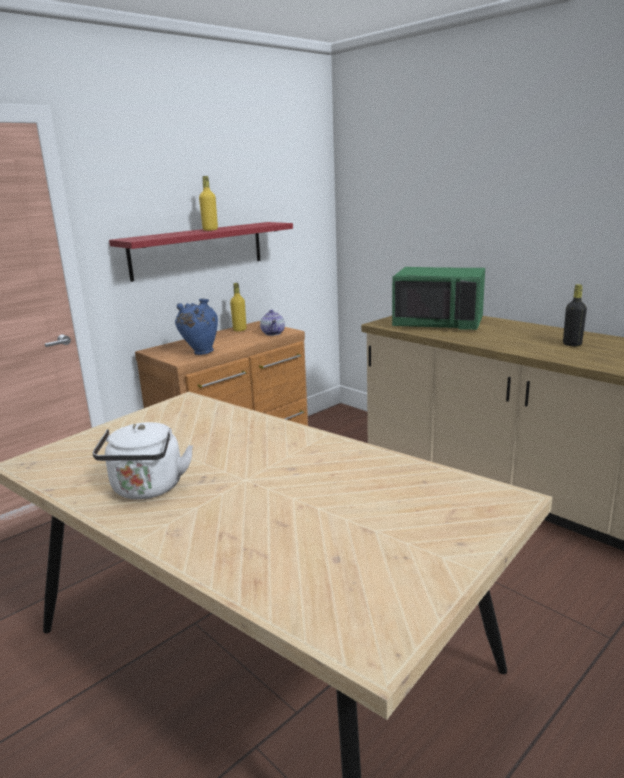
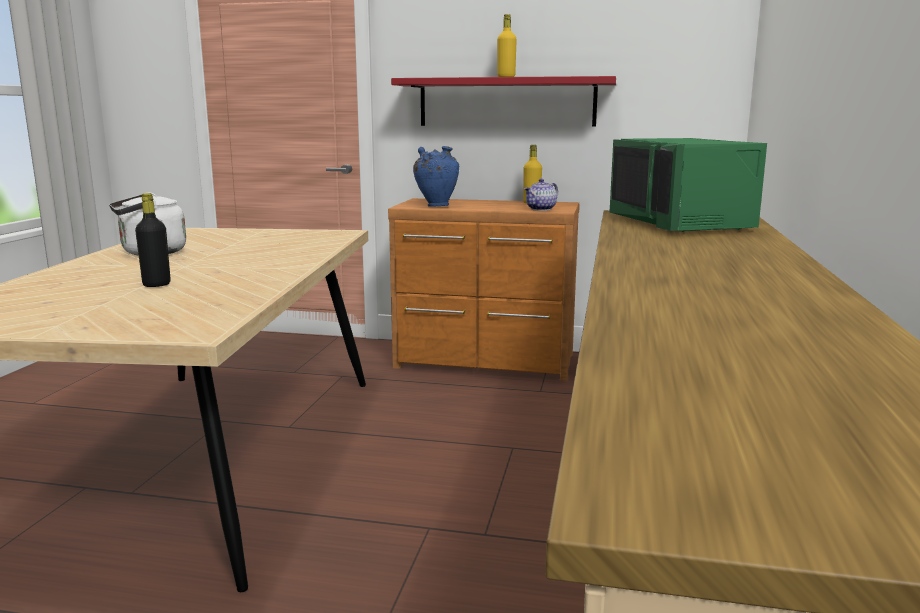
camera: 55 degrees right, 5 degrees down
black bottle [563,284,587,346] -> black bottle moved to [135,193,171,287]

